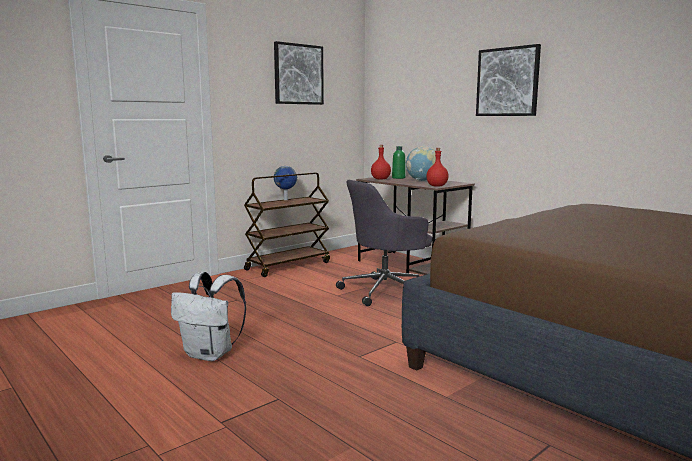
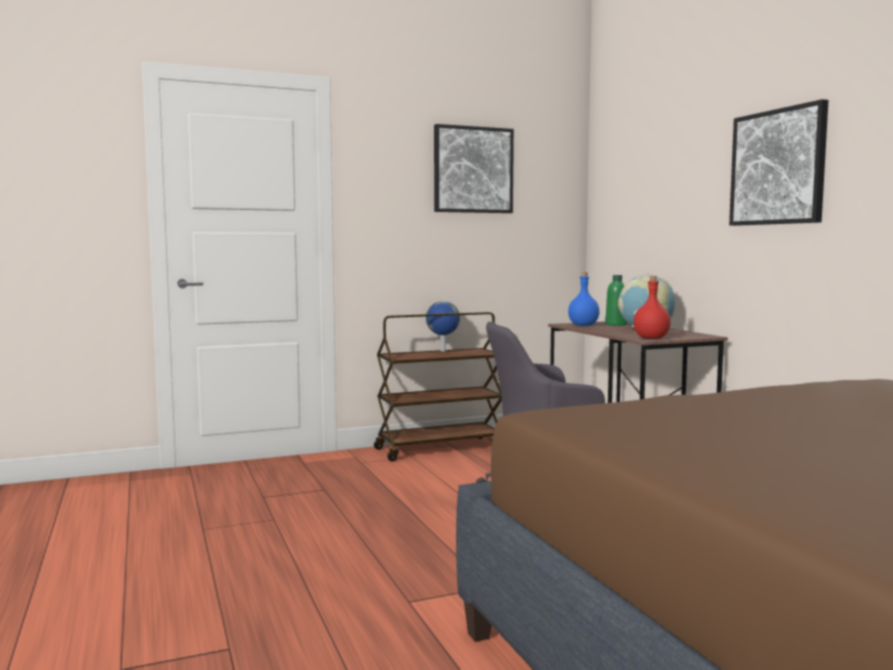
camera: 20 degrees right, 5 degrees down
white backpack [171,272,246,361] -> none
red bottle [371,145,391,180] -> blue bottle [568,272,600,326]

